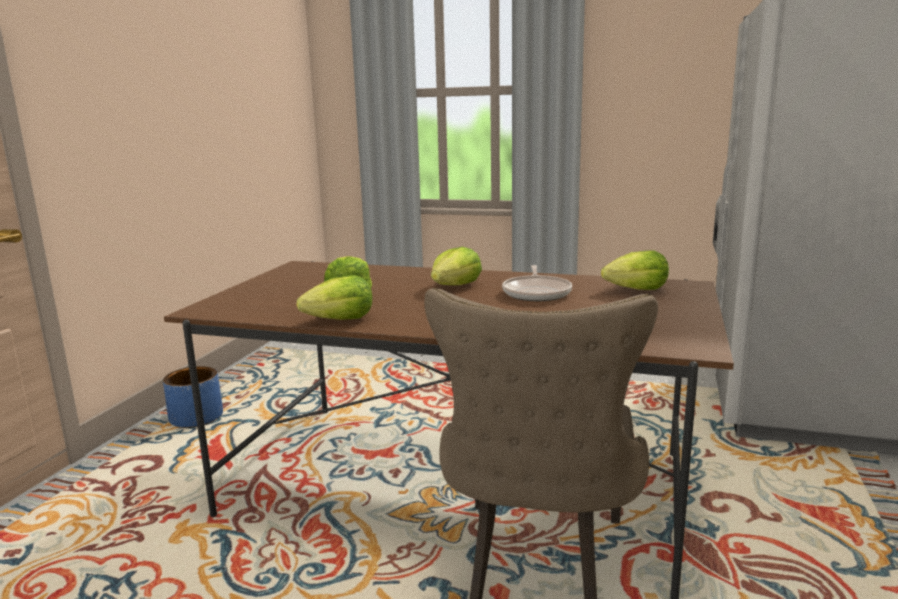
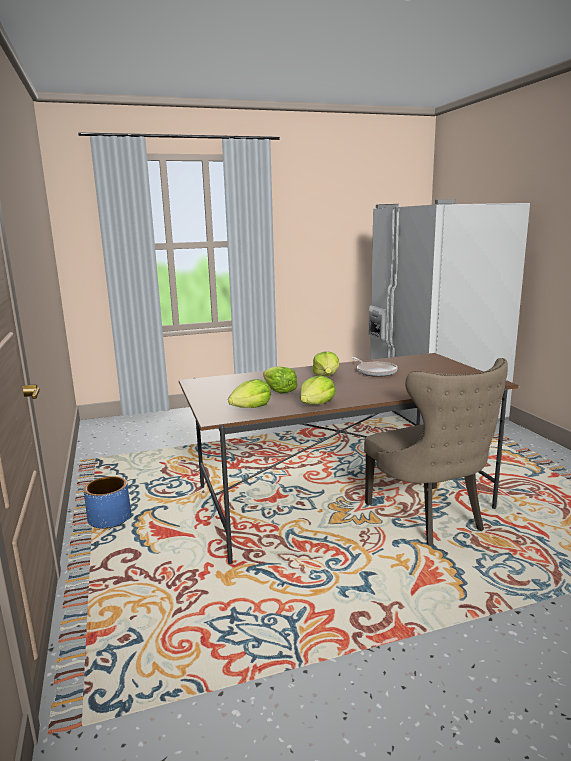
camera: 35 degrees left, 0 degrees up
lettuce [601,250,669,290] -> lettuce moved to [228,379,271,408]

